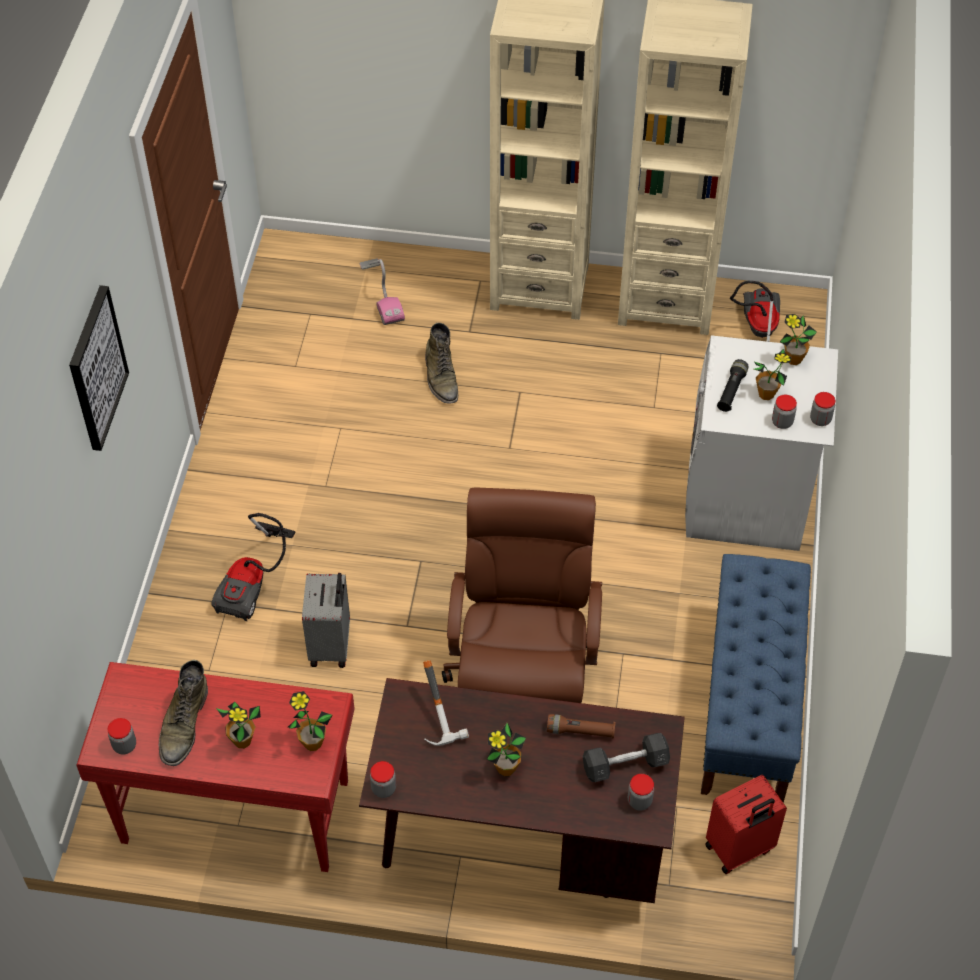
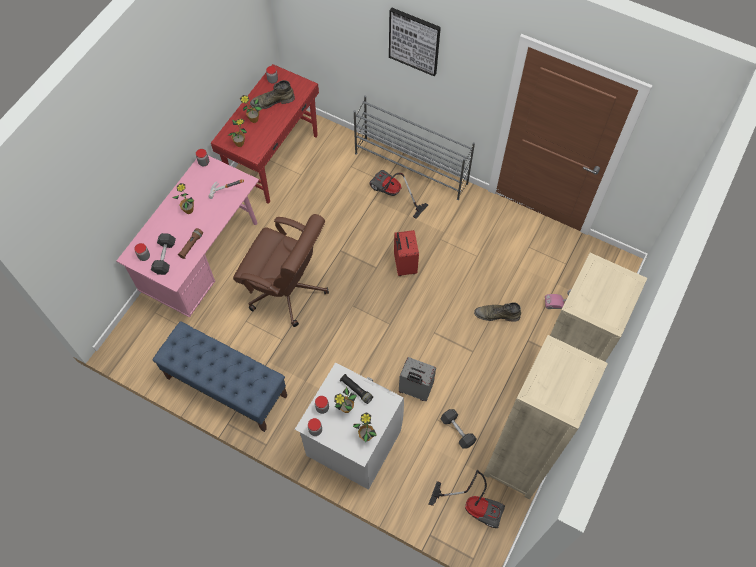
camera: 110 degrees right, 10 degrees up
green boot [159,660,208,766] -> green boot turned 45 degrees counterclockwise [250,80,295,109]
grey suitcase [302,573,350,668] -> grey suitcase moved to [399,357,436,401]
brown desk [359,678,685,903] -> pink desk [116,155,259,317]
red suitcase [705,775,787,874] -> red suitcase moved to [394,230,419,276]
none -> grey shoe rack [354,95,475,200]
none -> grey dumbbell [440,409,477,449]

